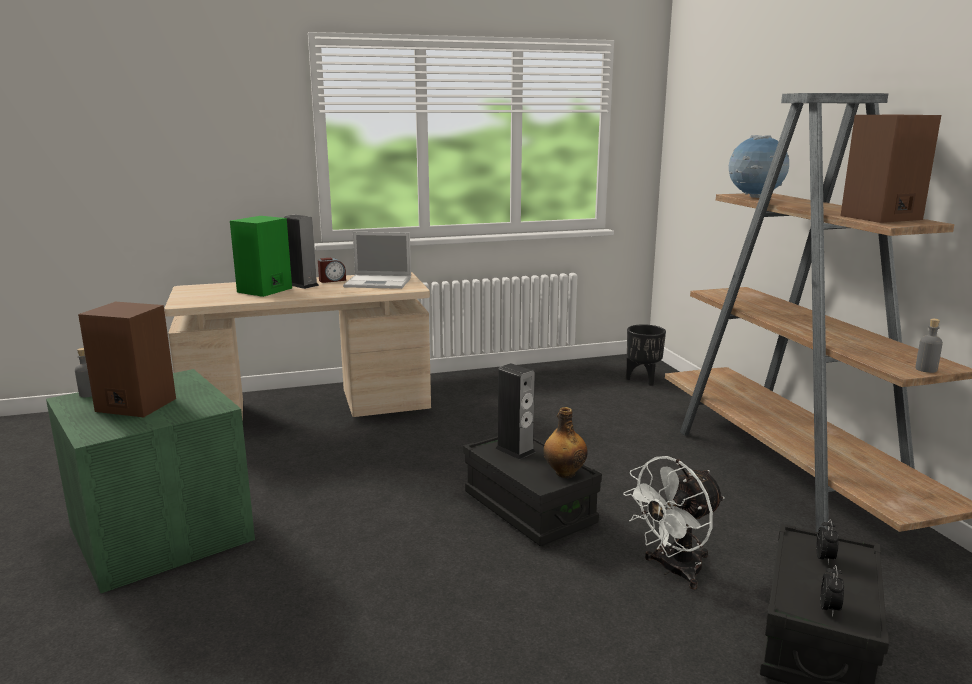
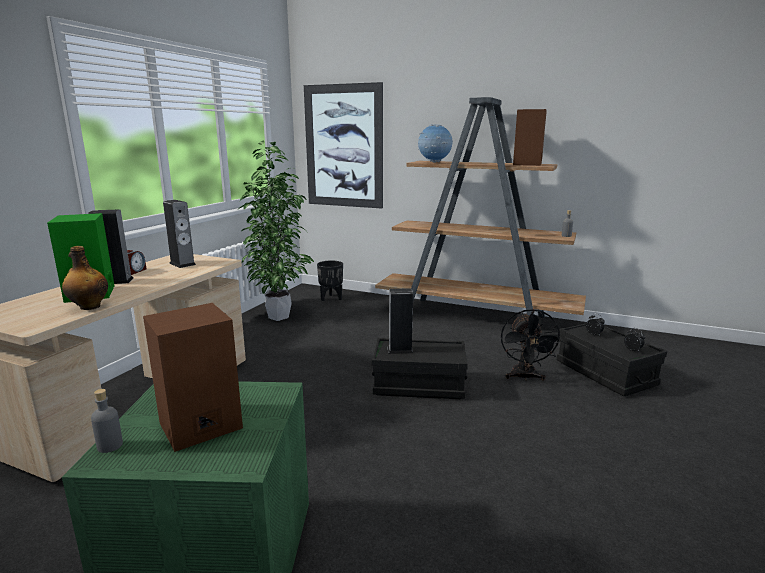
camera: 50 degrees left, 0 degrees up
laptop [343,232,411,289] -> speaker [163,200,196,268]
bottle [543,407,588,478] -> bottle moved to [62,246,108,310]
white fan [623,456,725,590] -> black fan [501,309,562,381]
none -> potted plant [239,140,314,321]
none -> picture [304,82,383,209]

